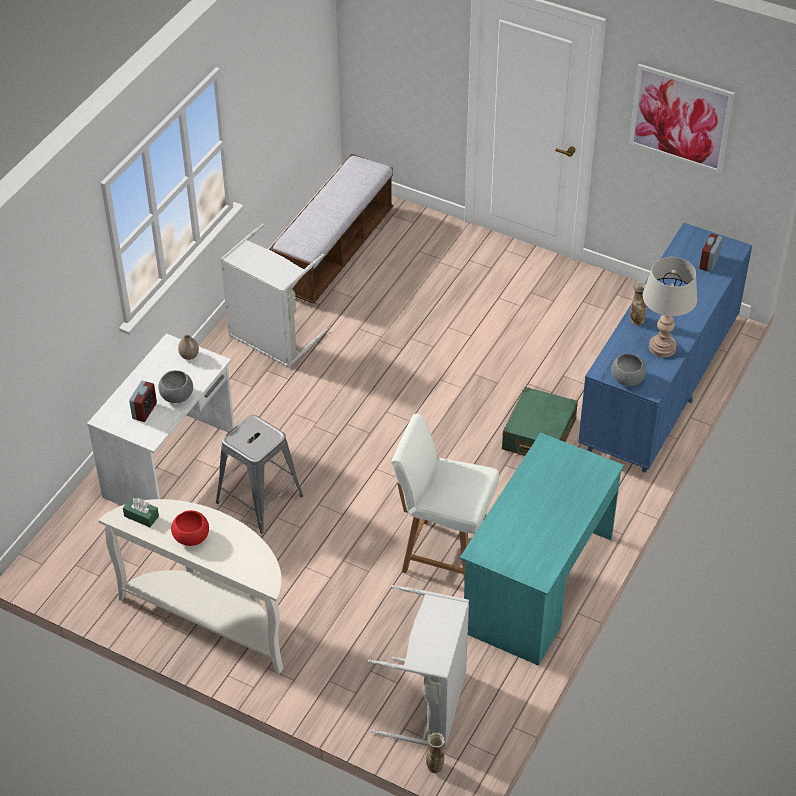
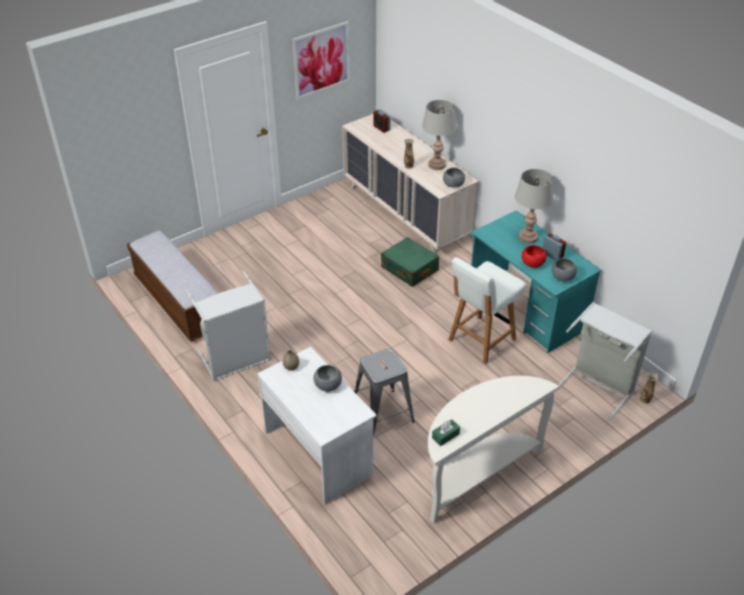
camera: 65 degrees left, 5 degrees down
alarm clock [129,381,157,422] -> alarm clock moved to [543,233,566,261]
red bowl [171,510,209,546] -> red bowl moved to [522,245,546,268]
blue dresser [578,223,752,473] -> beige dresser [342,114,479,254]
none -> grey table lamp [515,169,553,244]
none -> grey bowl [552,258,577,281]

